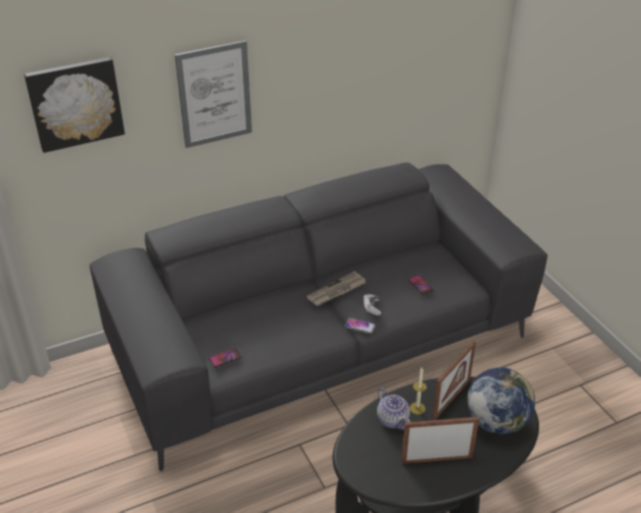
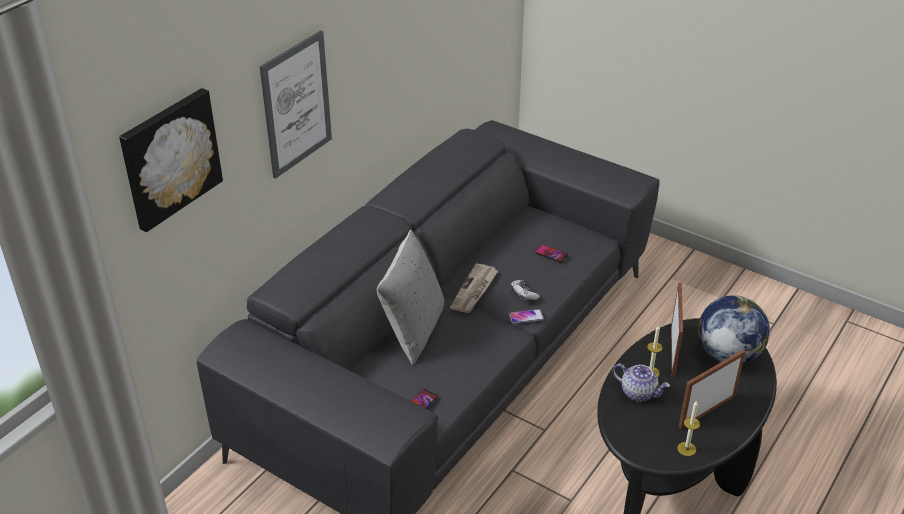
camera: 30 degrees left, 0 degrees up
none -> grey pillow [377,230,444,365]
none -> candle [677,401,700,456]

